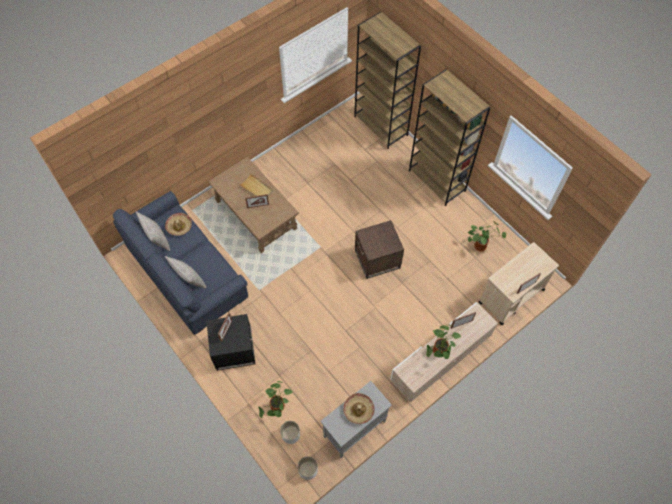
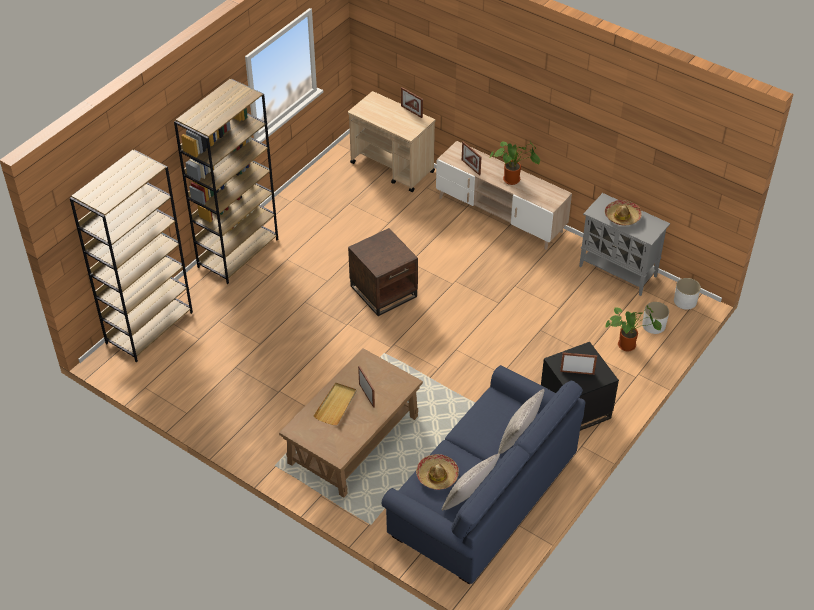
camera: 105 degrees left, 15 degrees down
potted plant [468,222,506,252] -> none

